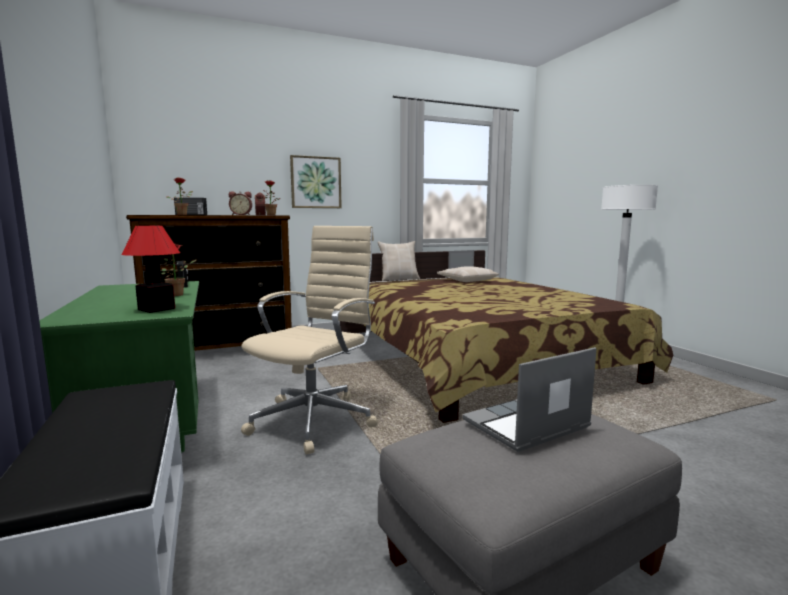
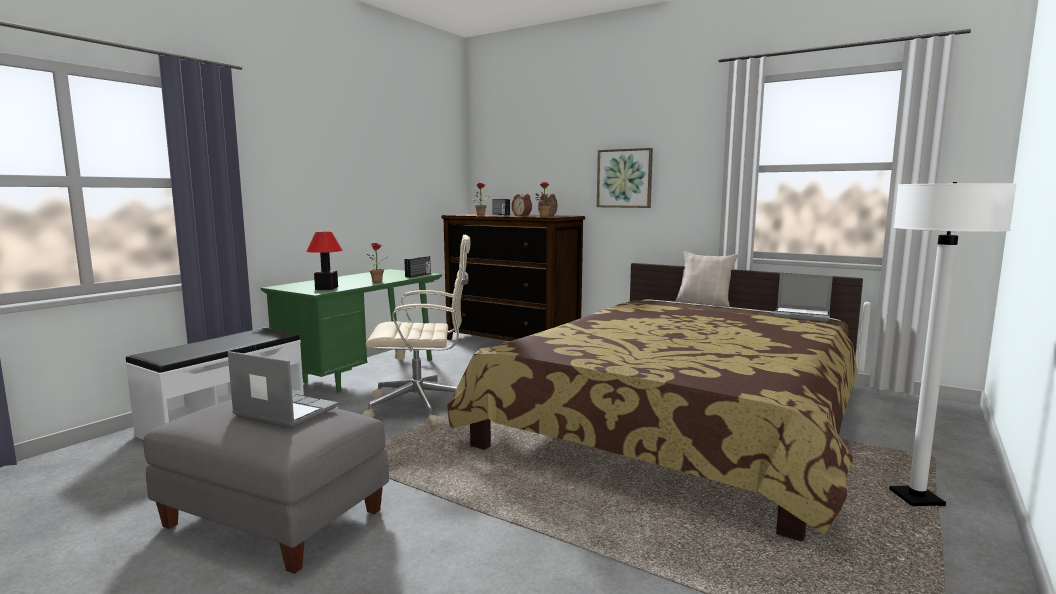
camera: 55 degrees right, 0 degrees up
beige pillow [437,266,499,282] -> none

